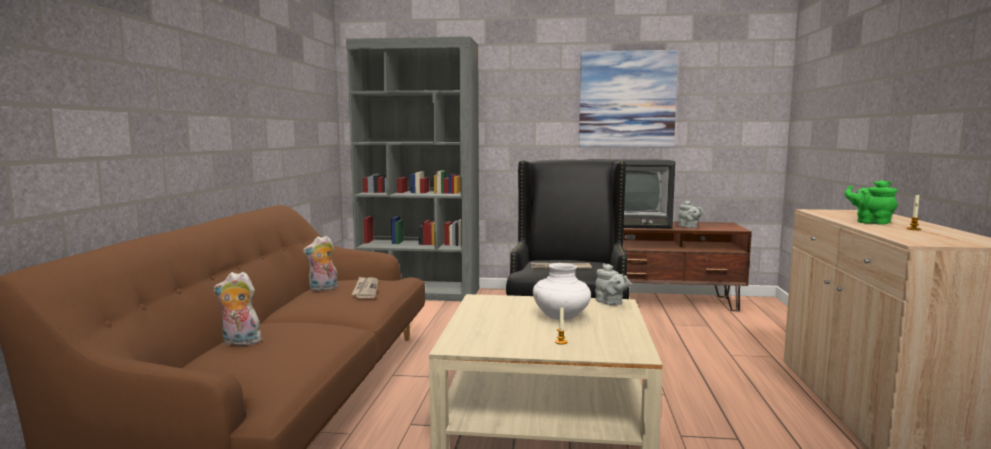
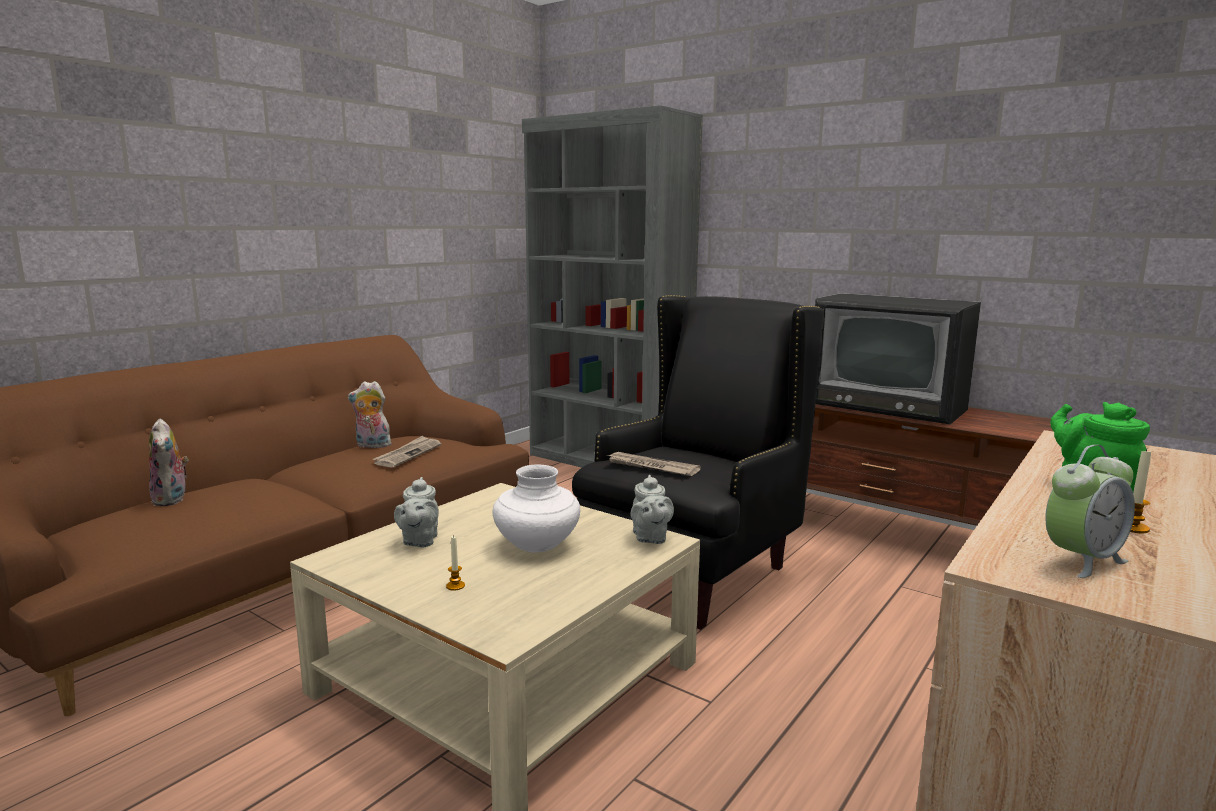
camera: 30 degrees right, 5 degrees up
plush toy [214,272,262,346] -> plush toy turned 150 degrees counterclockwise [149,418,189,506]
picture [579,50,678,147] -> none
grey teapot [678,201,703,228] -> grey teapot moved to [394,477,439,547]
none -> alarm clock [1045,445,1135,578]

